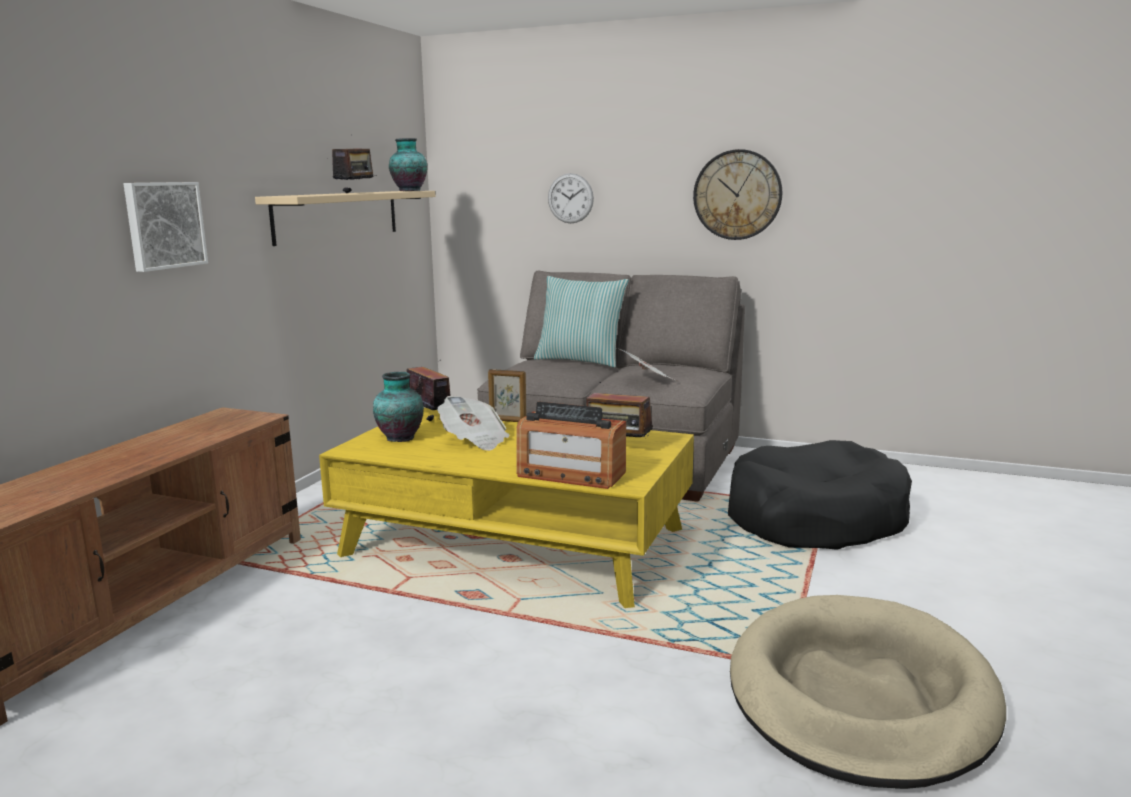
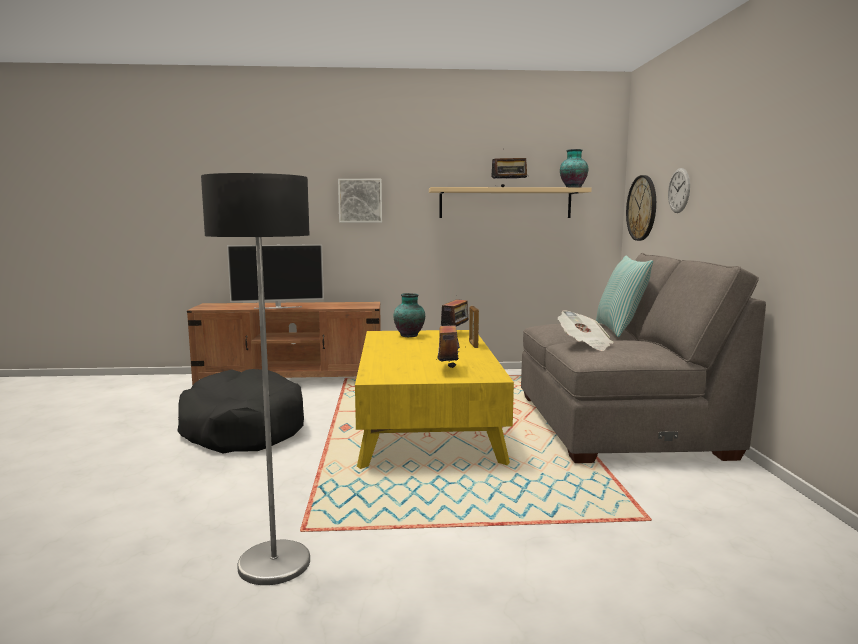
camera: 65 degrees right, 5 degrees down
newspaper [437,395,510,451] -> none
radio [516,402,626,489] -> none
wall clock [693,149,782,240] -> wall clock moved to [626,175,656,241]
black dog bed [728,440,912,550] -> black dog bed moved to [177,369,304,453]
beige dog bed [730,595,1006,789] -> floor lamp [201,173,310,585]
none -> television [227,244,324,309]

